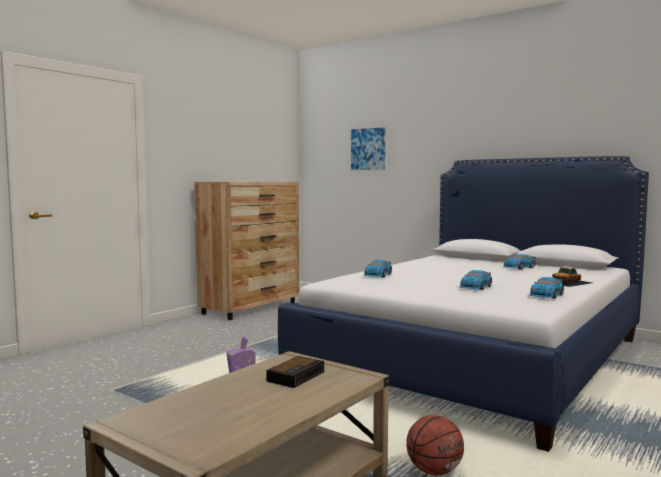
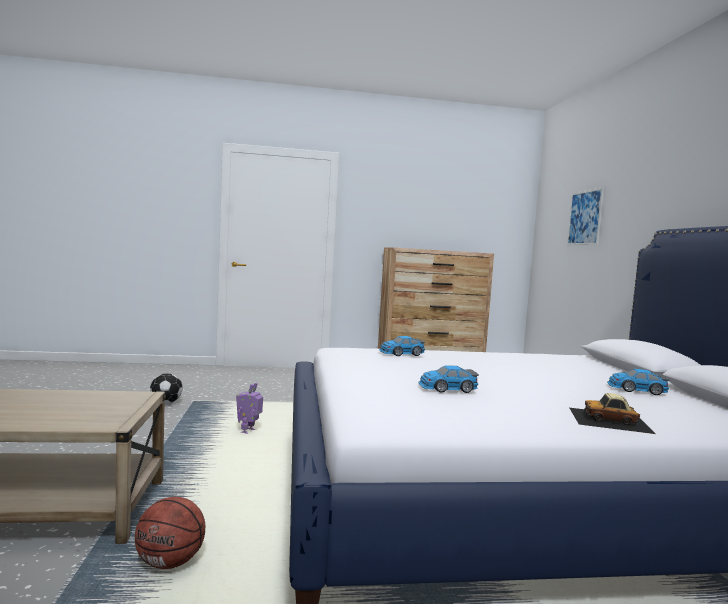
camera: 45 degrees right, 0 degrees up
alarm clock [266,356,324,388] -> none
toy car [530,277,564,298] -> none
none -> football [150,373,183,404]

